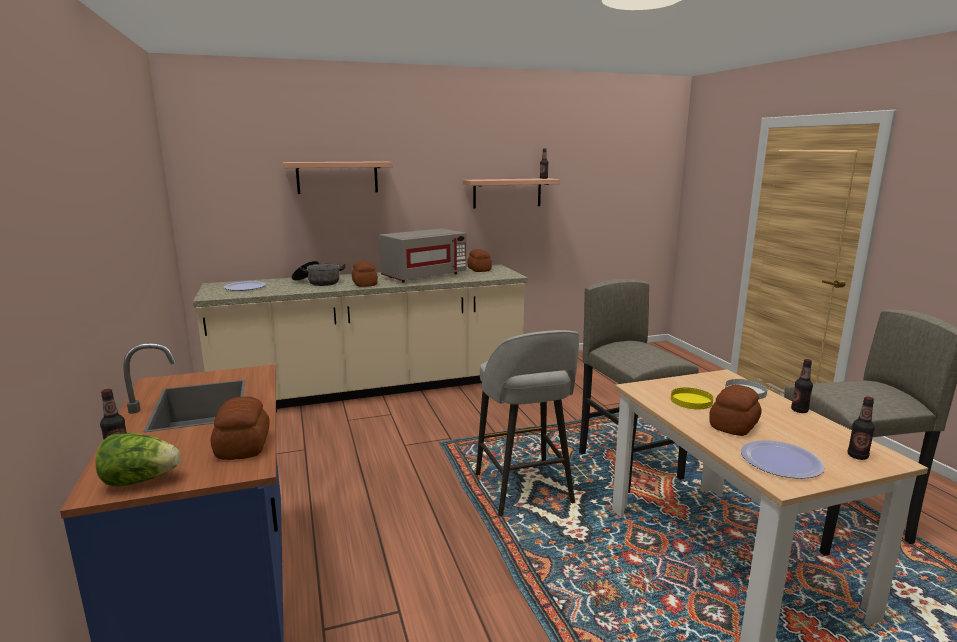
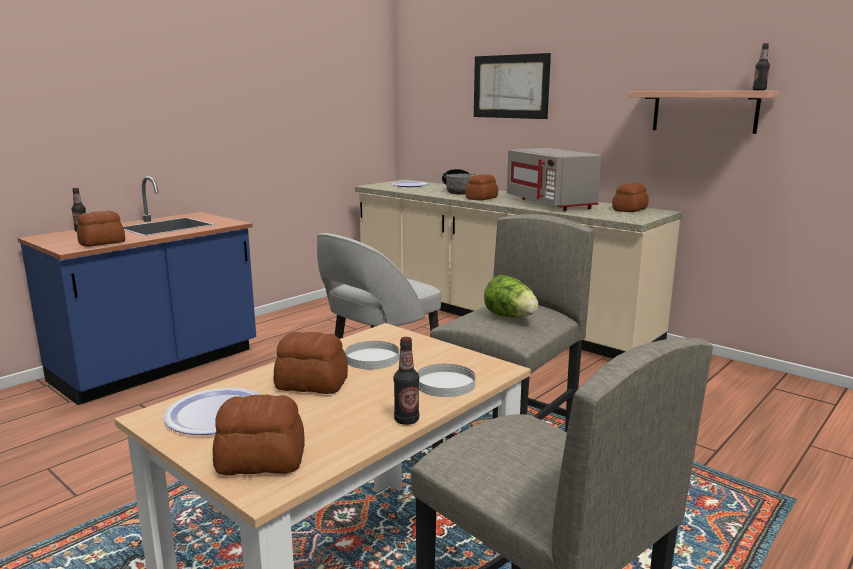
camera: 60 degrees right, 0 degrees up
lettuce [96,433,180,487] -> lettuce moved to [484,275,538,317]
shelf [283,161,393,194] -> picture [474,53,551,119]
grey microwave [379,228,467,282] -> grey microwave turned 45 degrees clockwise [507,148,601,211]
yellow plate [671,388,713,409] -> white plate [345,341,399,369]
bottle [848,396,875,460] -> bread [213,395,305,475]

